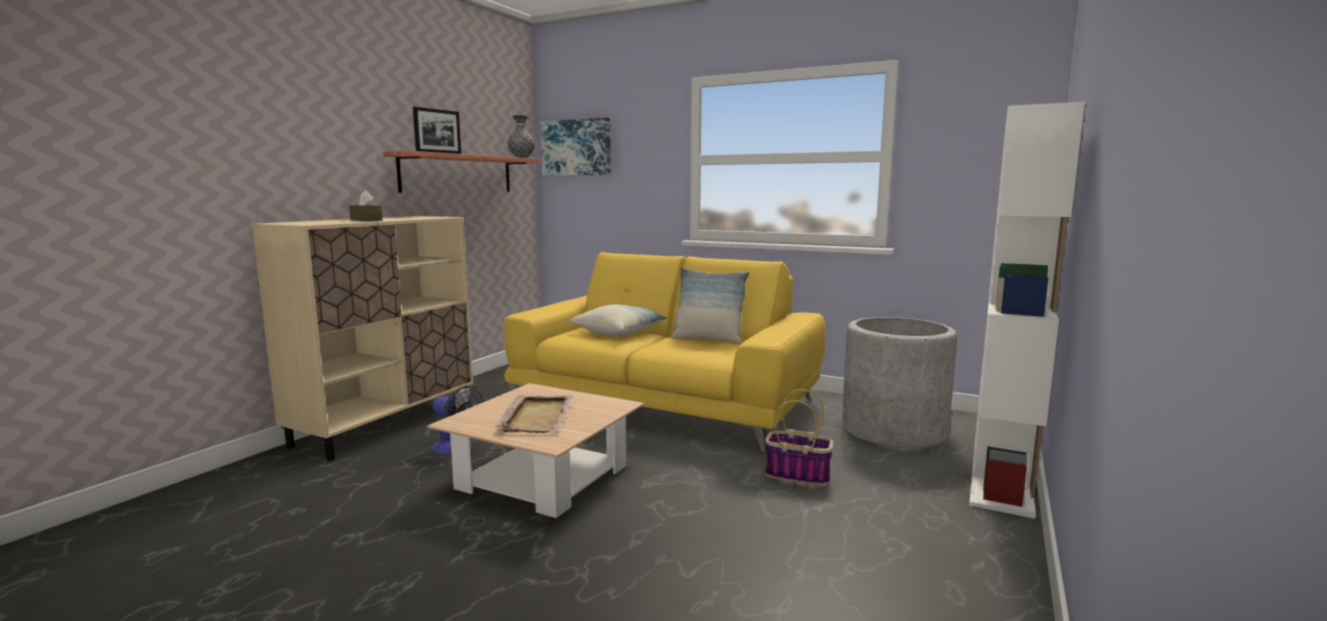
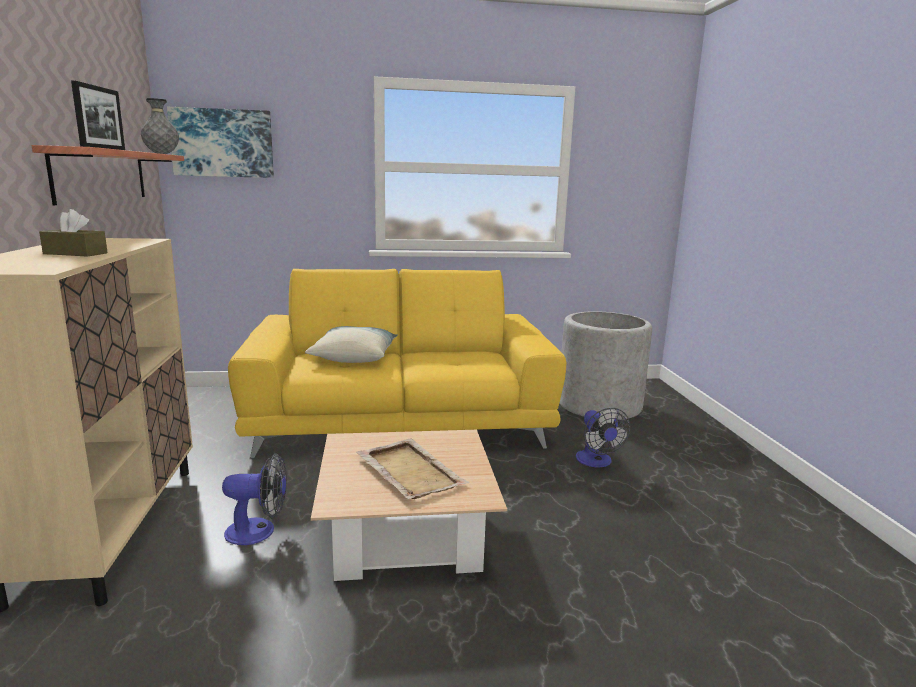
camera: 35 degrees left, 5 degrees up
pillow [671,267,749,344] -> none
basket [765,389,833,486] -> fan [576,408,630,467]
white bookcase [969,102,1085,519] -> none

